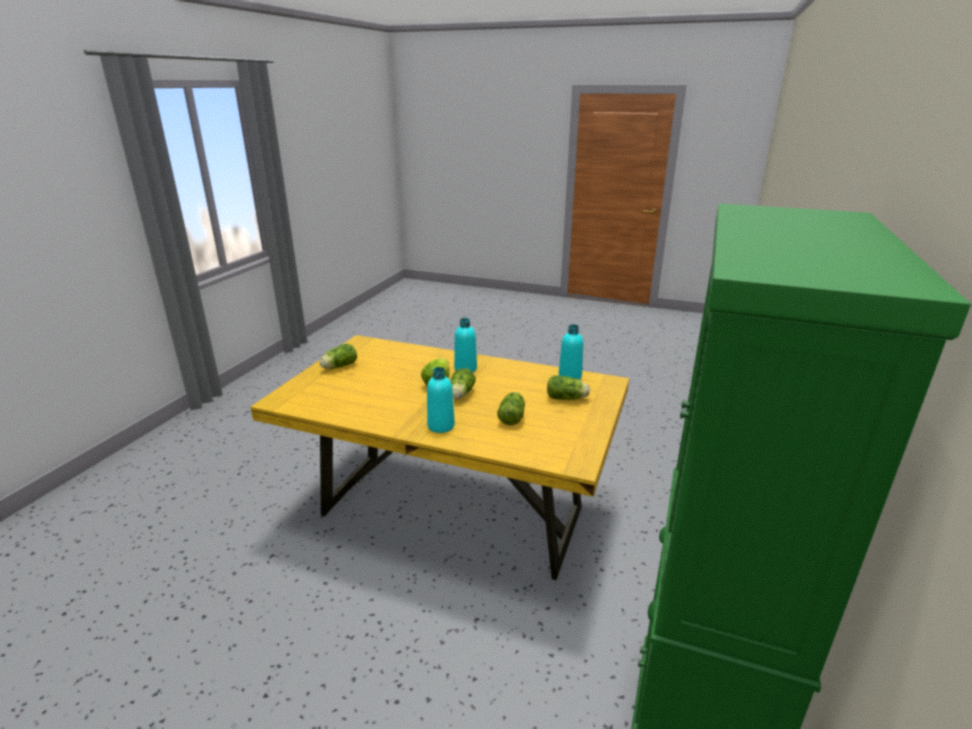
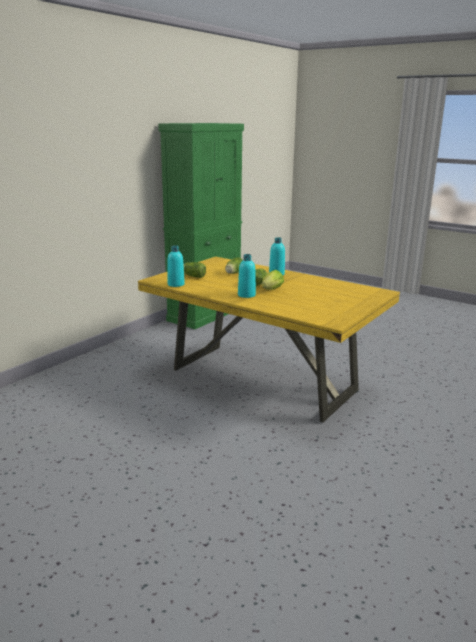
camera: 165 degrees left, 5 degrees down
lettuce [319,344,357,369] -> none

